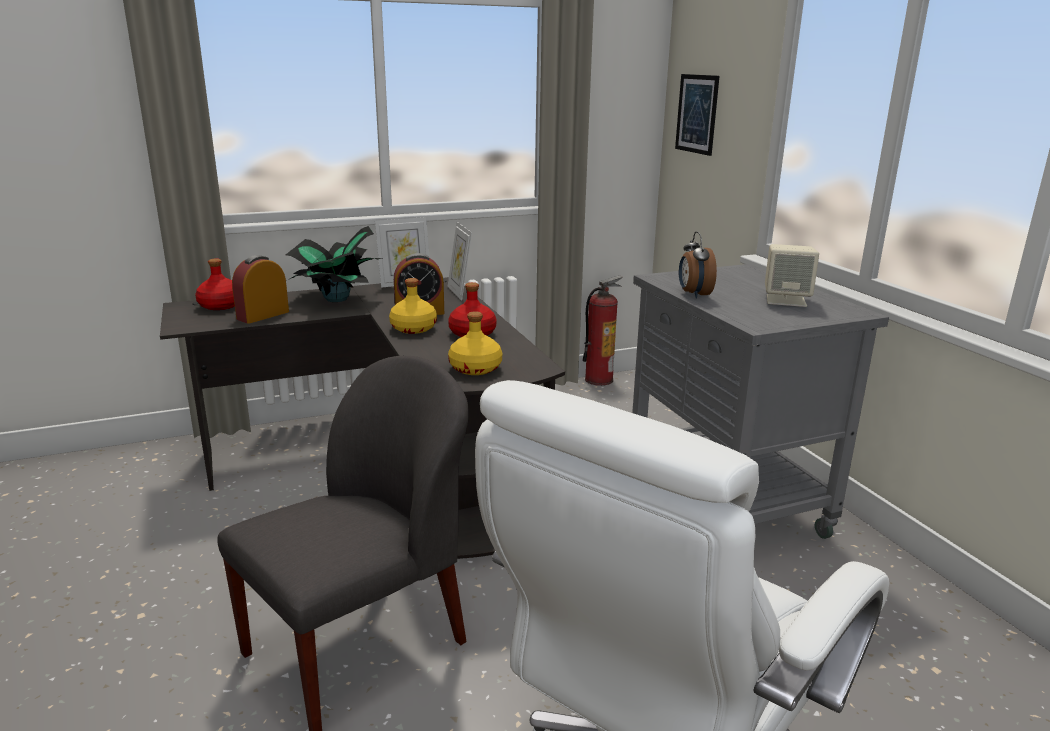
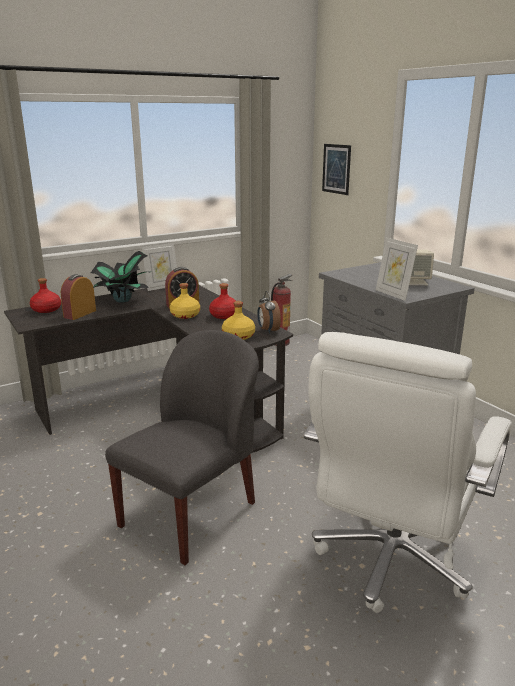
camera: 10 degrees left, 0 degrees up
picture frame [448,222,472,301] -> picture frame moved to [376,237,418,301]
alarm clock [679,232,717,298] -> alarm clock moved to [257,291,281,333]

